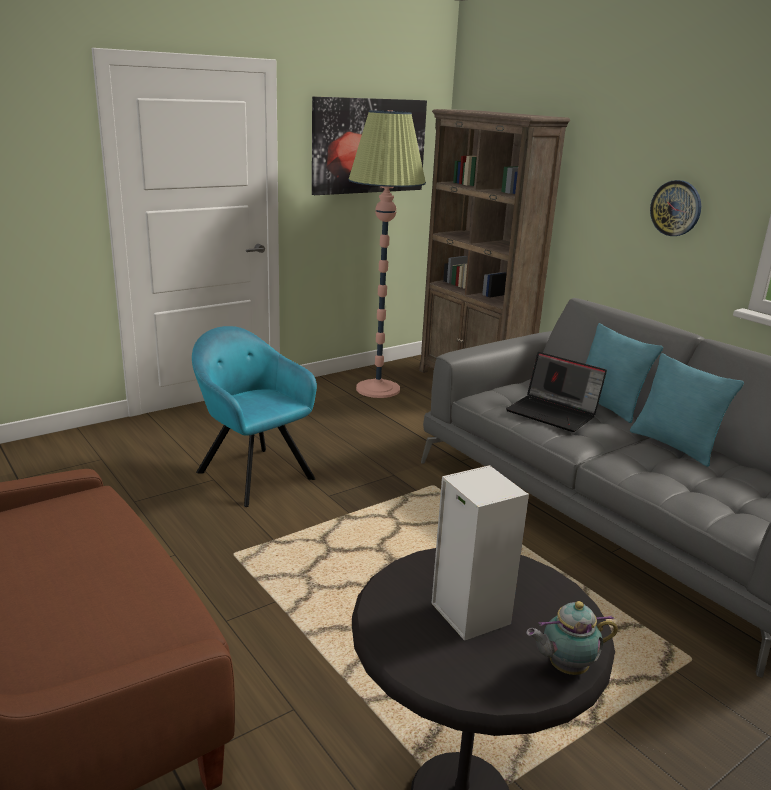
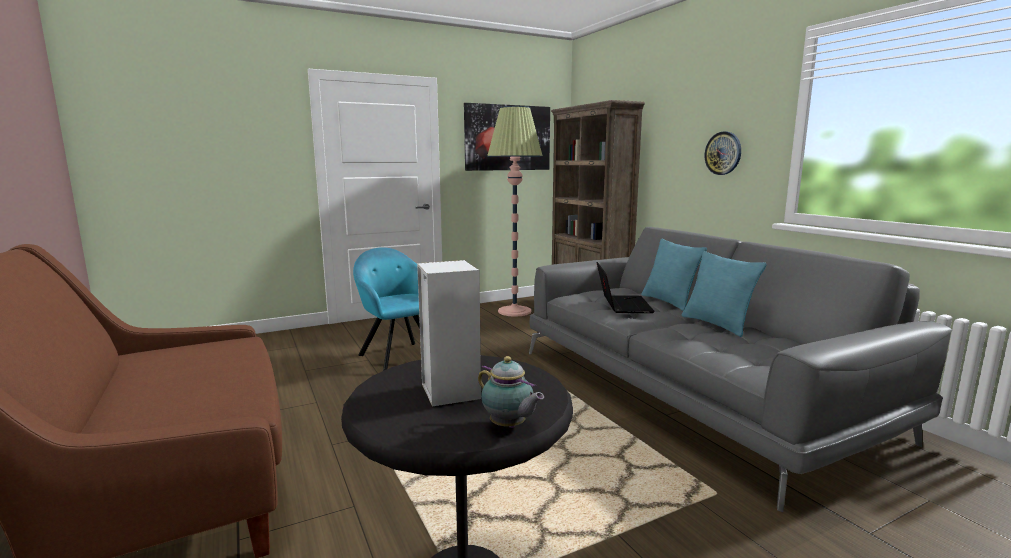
camera: 10 degrees right, 10 degrees down
laptop [506,352,607,432] -> laptop turned 135 degrees counterclockwise [596,262,655,313]
teapot [526,601,618,675] -> teapot turned 135 degrees counterclockwise [478,356,544,428]

